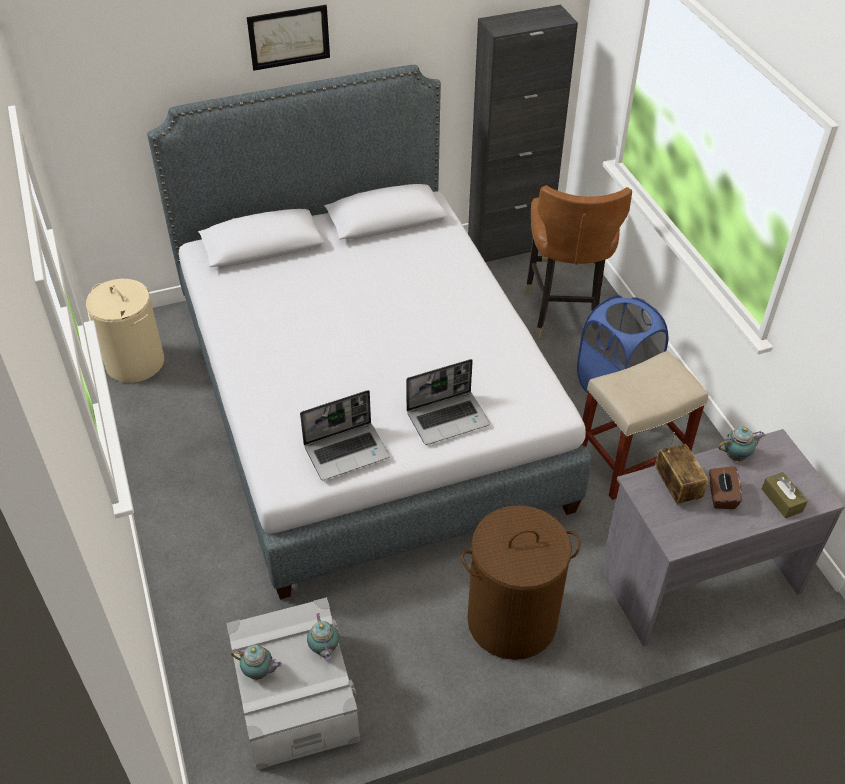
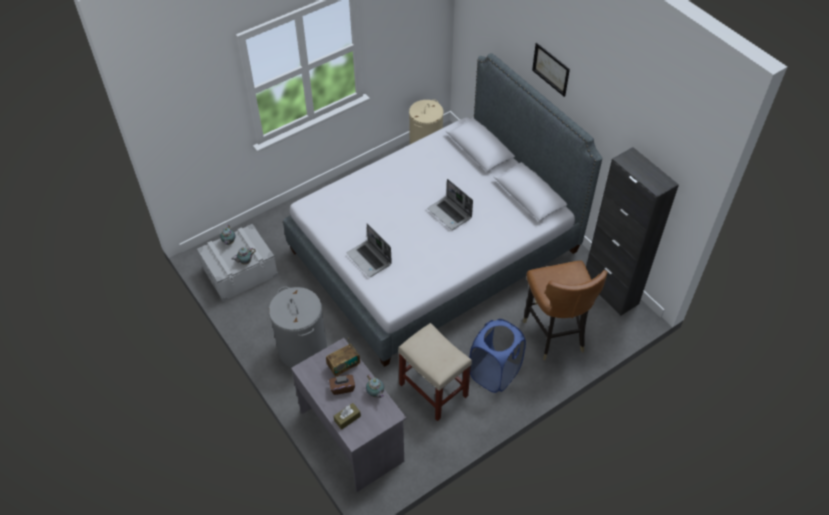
camera: 75 degrees right, 5 degrees up
laptop [300,390,390,480] -> laptop moved to [428,179,473,230]
brown laundry basket [461,505,581,660] -> grey laundry basket [269,287,327,368]
brown chair [526,185,632,339] -> brown chair turned 90 degrees counterclockwise [523,261,608,360]

